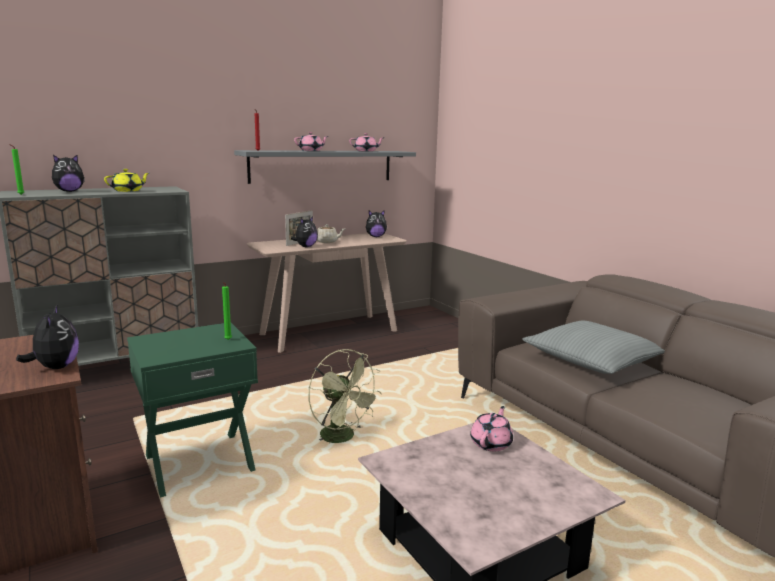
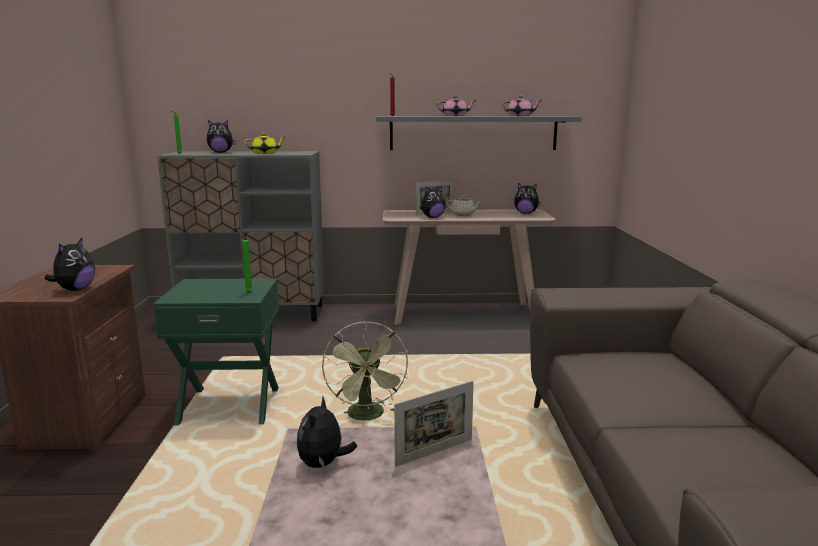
camera: 30 degrees right, 0 degrees up
pink teapot [470,406,513,451] -> picture frame [394,380,474,467]
grey pillow [522,320,665,374] -> none
none -> plush toy [297,396,357,468]

